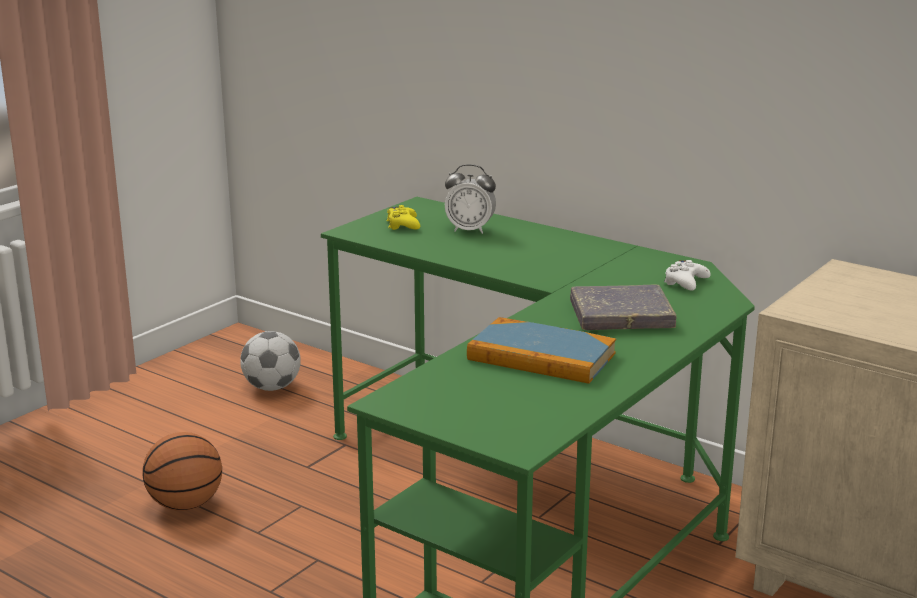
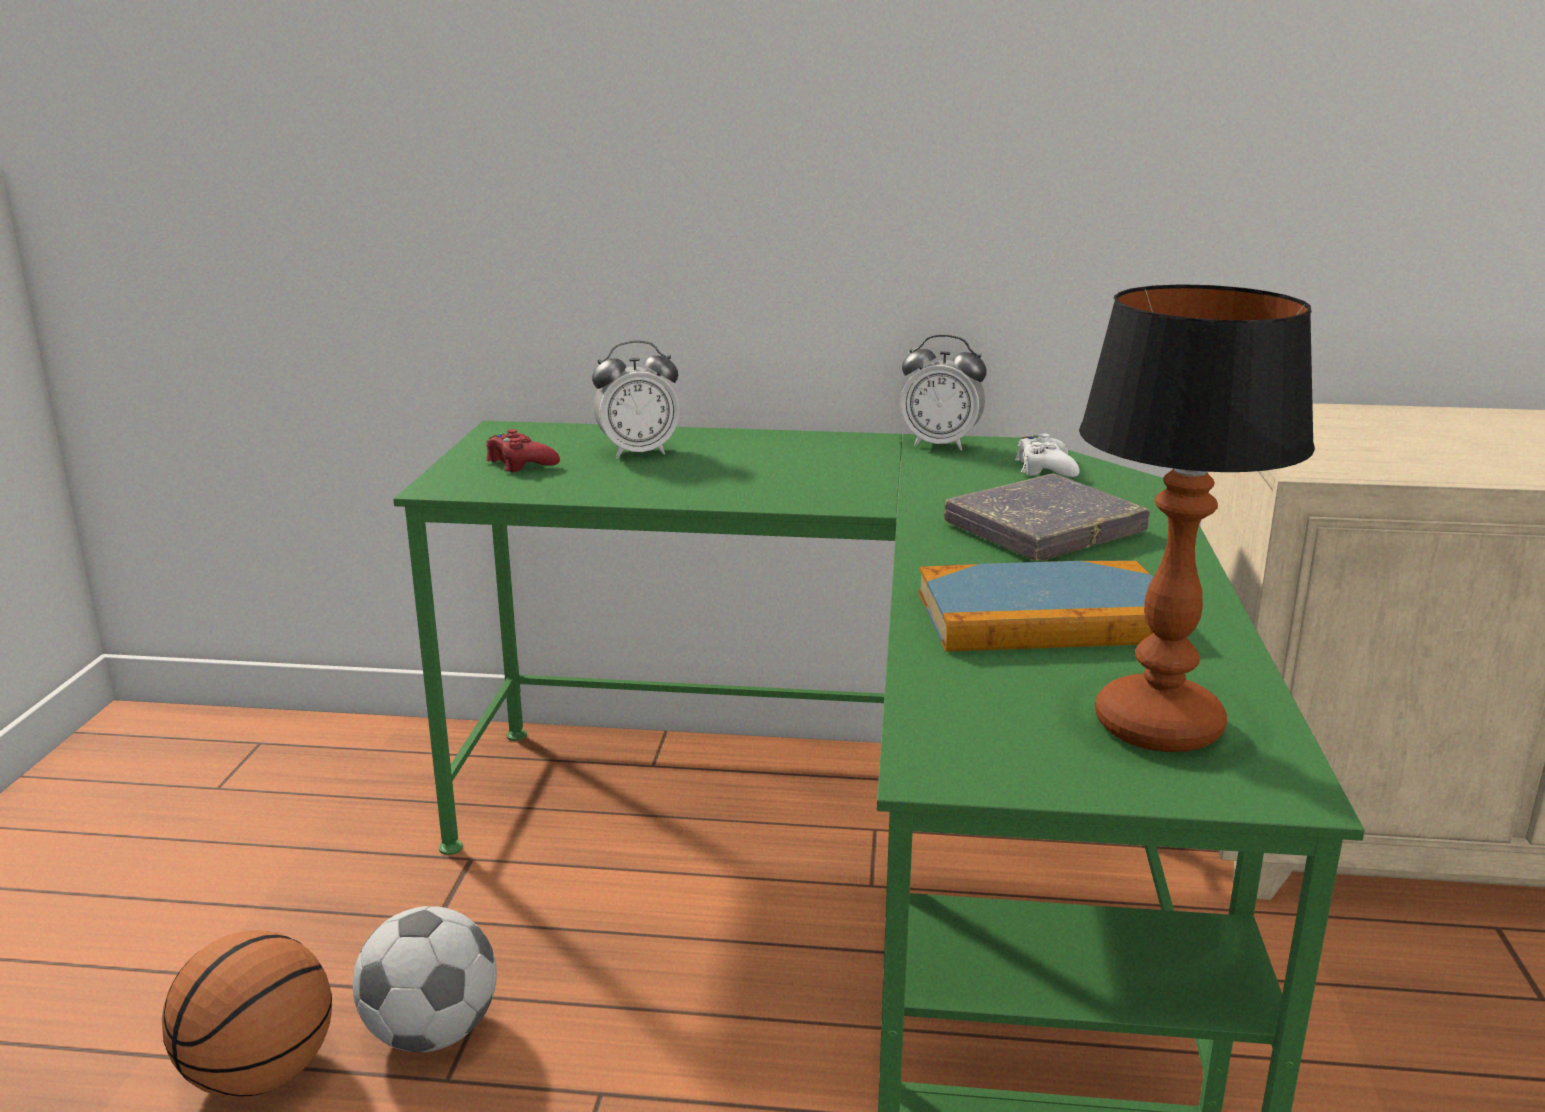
camera: 30 degrees left, 0 degrees up
football [240,331,301,391] -> football moved to [353,906,497,1052]
yellow game controller [386,205,420,230] -> red game controller [486,429,560,472]
none -> alarm clock [900,334,986,451]
none -> table lamp [1079,284,1315,752]

